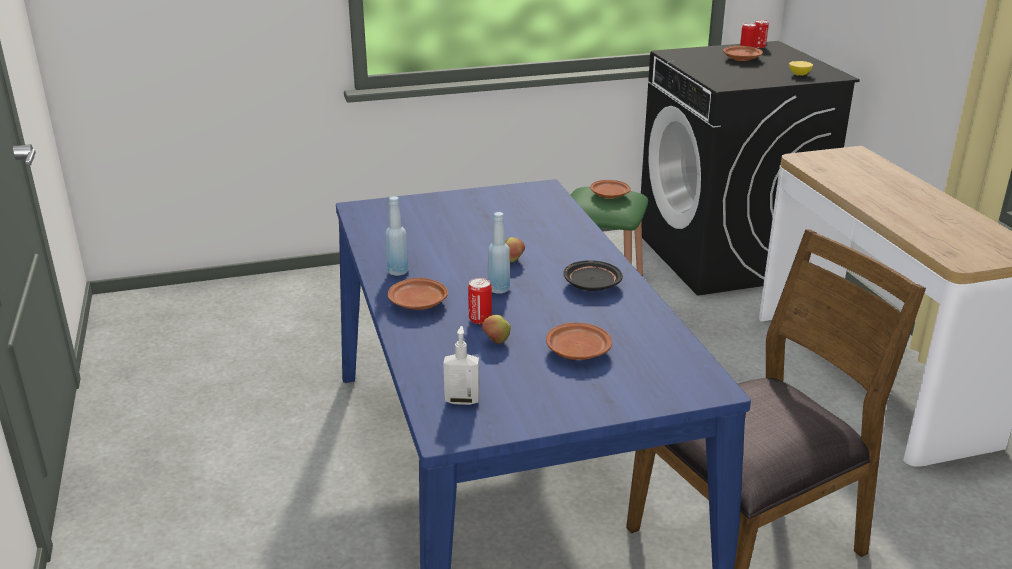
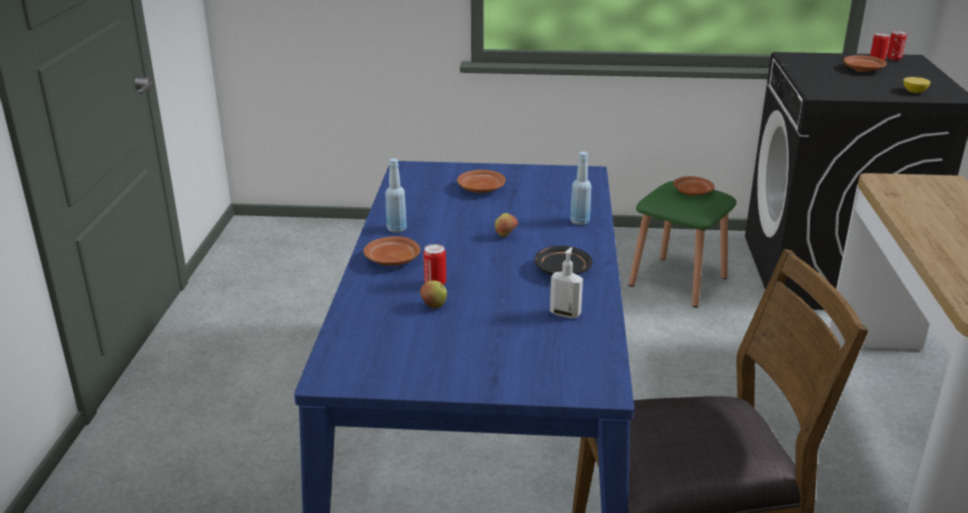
camera: 20 degrees right, 0 degrees up
soap dispenser [443,326,479,405] -> soap dispenser moved to [550,247,583,318]
blue bottle [488,212,510,294] -> blue bottle moved to [570,152,591,225]
brown plate [546,322,612,360] -> brown plate moved to [457,170,506,193]

